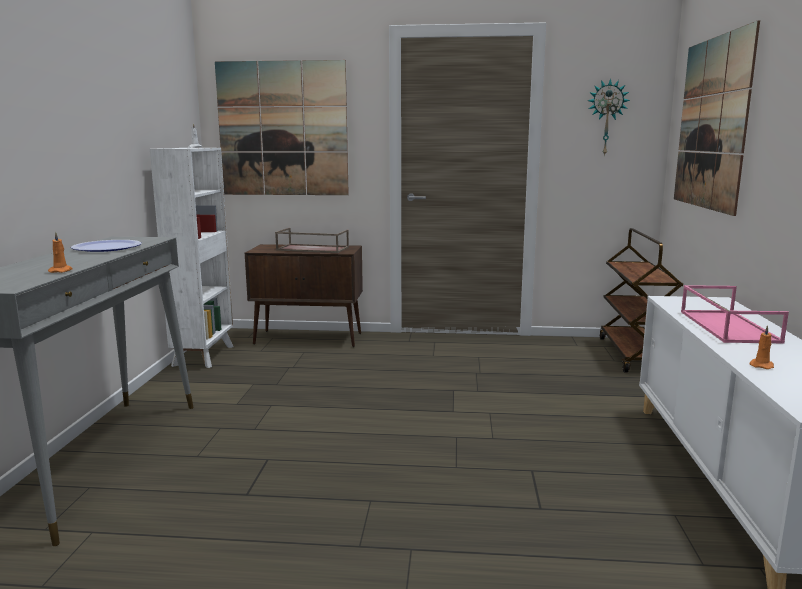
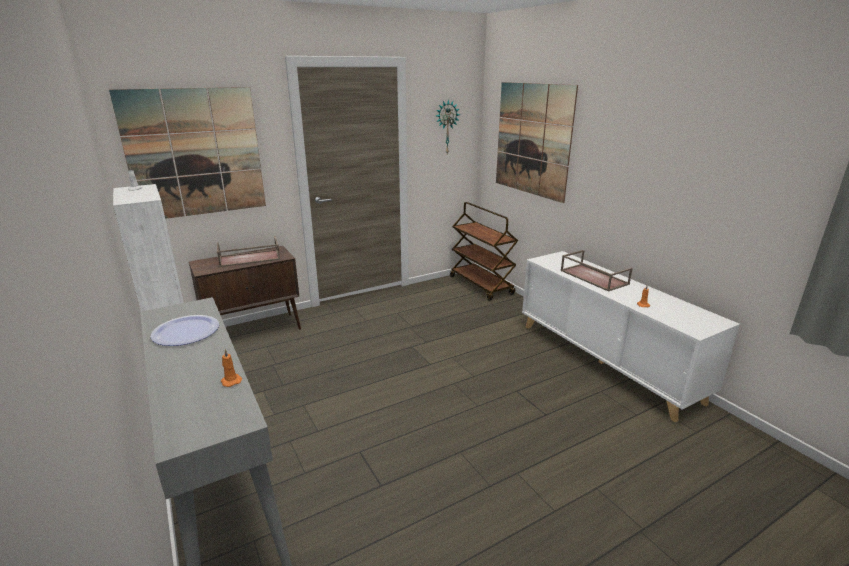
camera: 35 degrees left, 10 degrees up
pink tray [681,285,789,344] -> brown tray [560,250,633,292]

